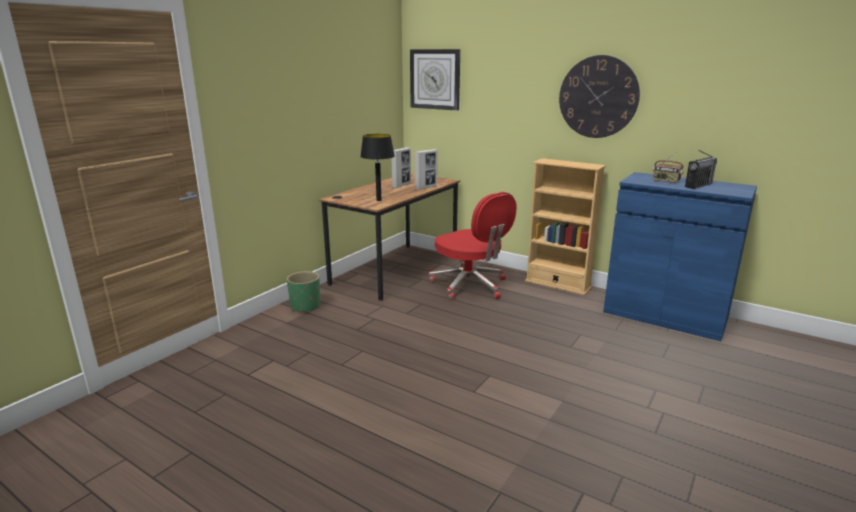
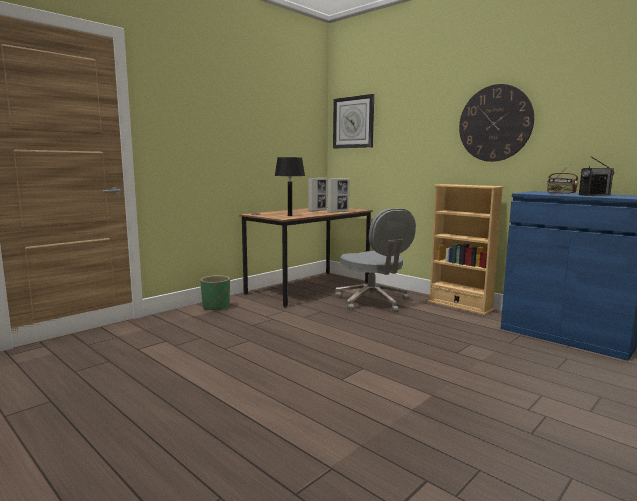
camera: 10 degrees right, 10 degrees down
red office chair [428,192,517,300] -> grey office chair [335,208,416,313]

